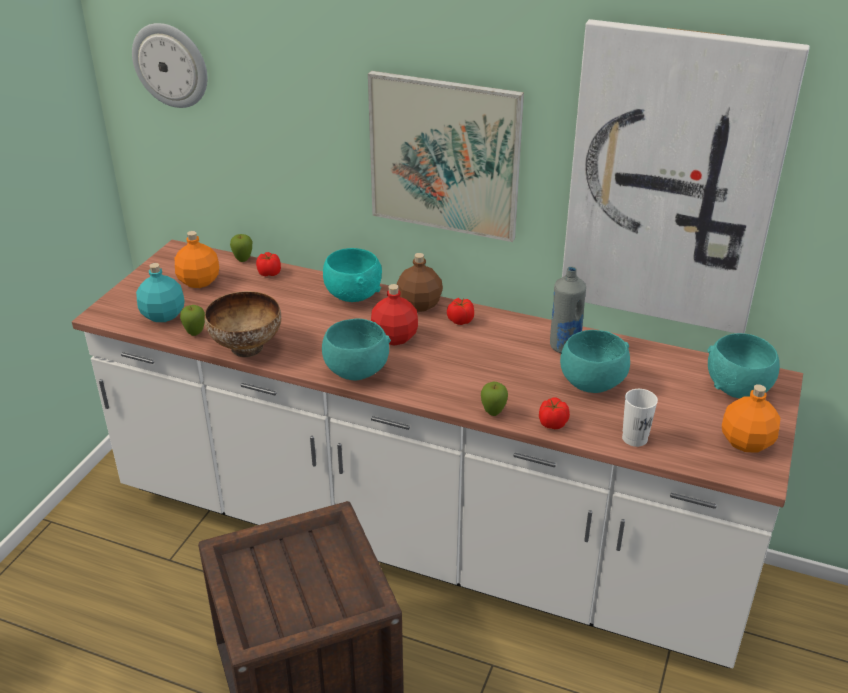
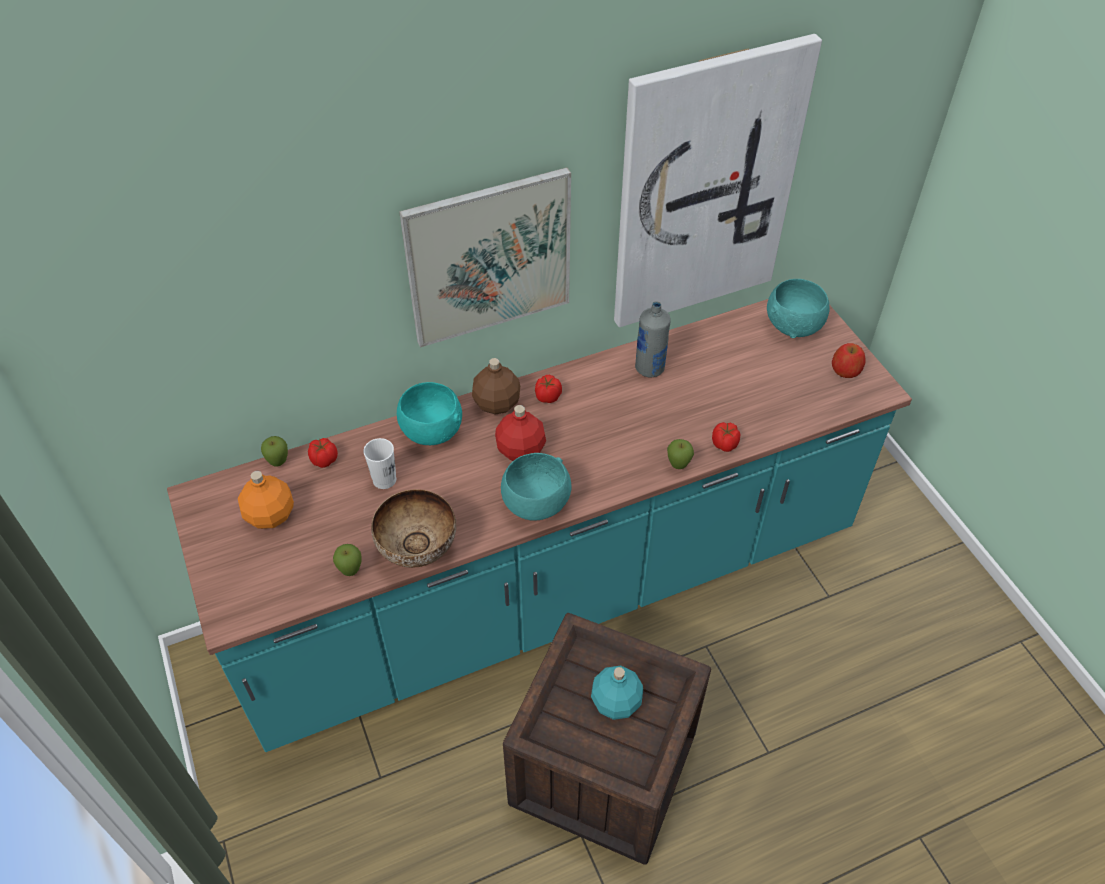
camera: 45 degrees left, 15 degrees up
white counter [72,240,803,668] -> turquoise counter [167,299,912,752]
wall clock [132,23,207,108] -> none
turquoise bottle [136,263,185,322] -> turquoise bottle moved to [591,666,643,720]
turquoise bowl [560,330,630,393] -> none
white cup [622,389,658,447] -> white cup moved to [363,438,396,489]
orange bottle [722,384,781,453] -> apple [832,343,866,378]

